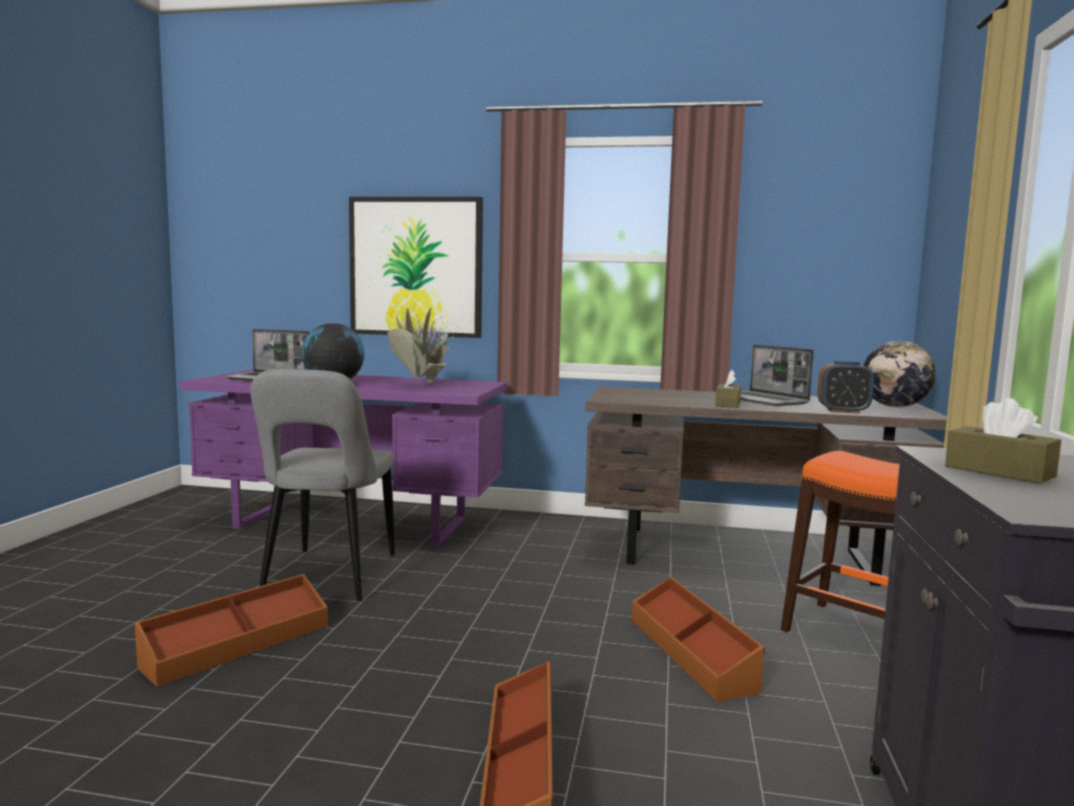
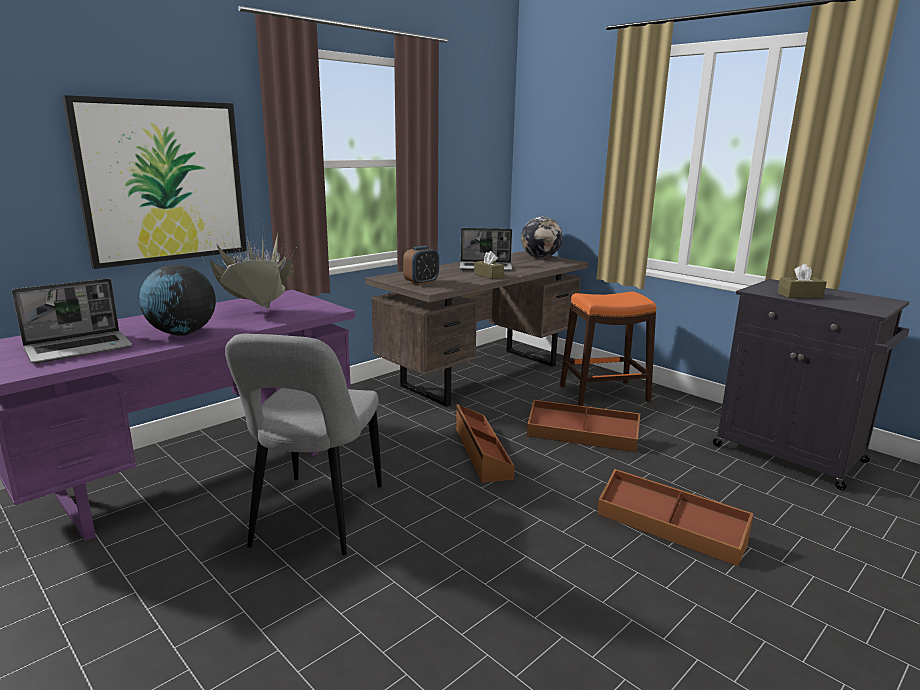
camera: 55 degrees left, 10 degrees up
brown storage box [135,574,328,687] -> brown storage box moved to [456,404,514,483]
grey chair [251,369,395,601] -> grey chair turned 60 degrees clockwise [225,334,382,556]
alarm clock [817,361,874,413] -> alarm clock moved to [403,246,439,285]

